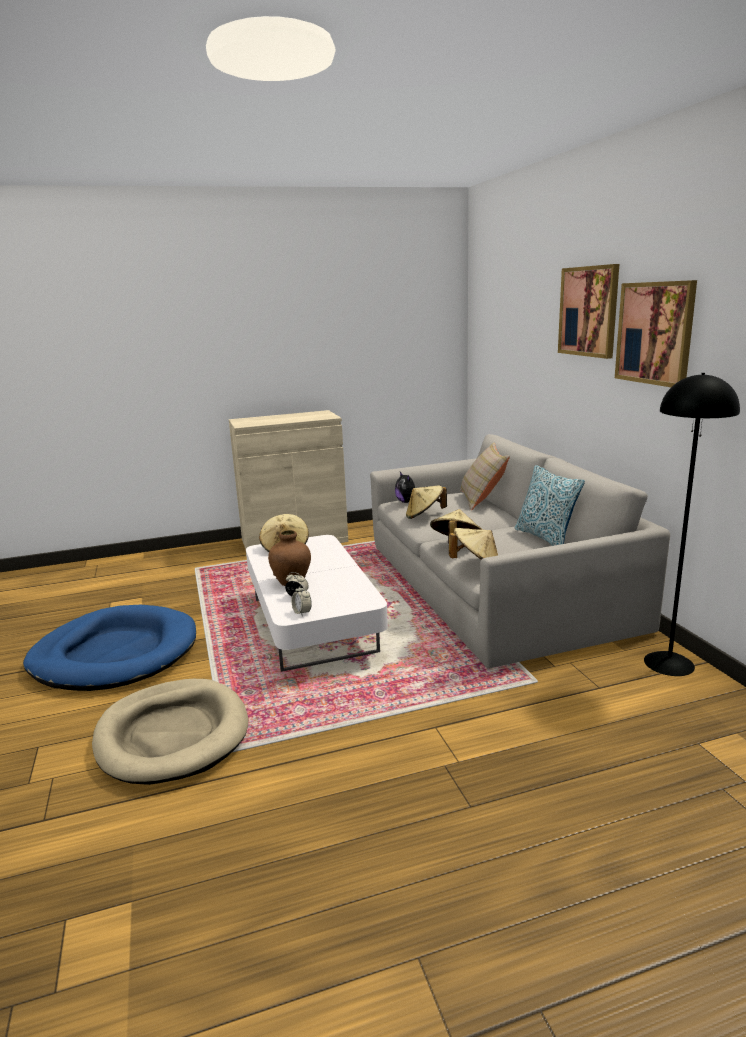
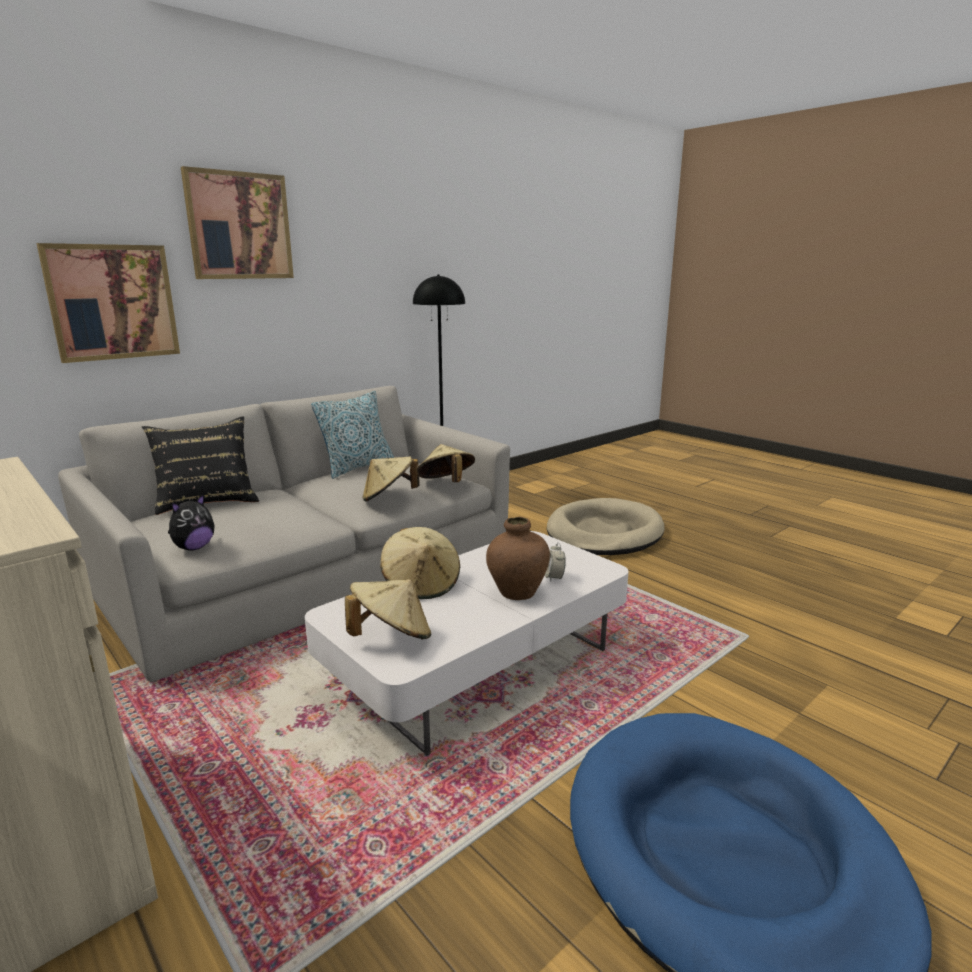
camera: 115 degrees left, 0 degrees up
beige dog bed [92,679,248,785] -> beige dog bed moved to [547,498,665,555]
alarm clock [292,585,312,615] -> none
beige hat [406,485,447,519] -> beige hat moved to [380,527,460,599]
beige pillow [460,442,510,510] -> black pillow [142,416,259,515]
picture [615,280,697,387] -> picture moved to [37,243,180,363]

